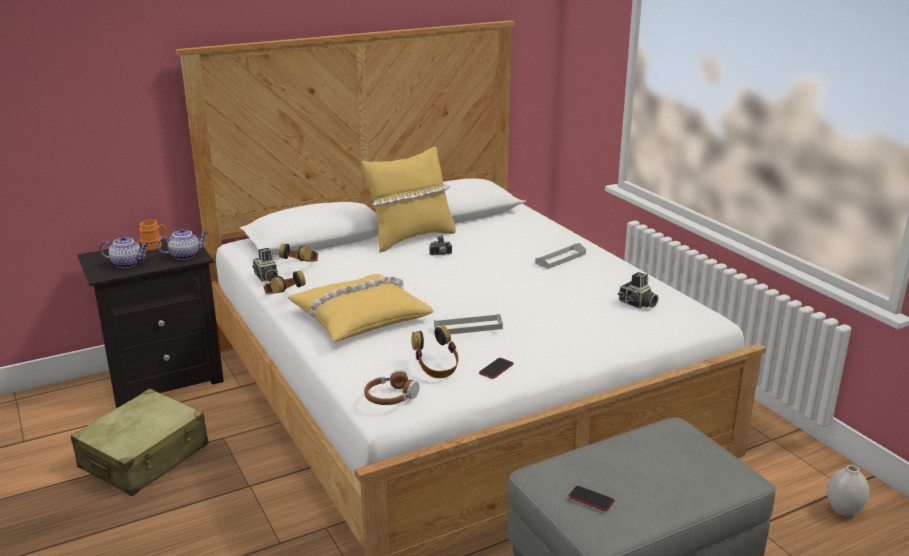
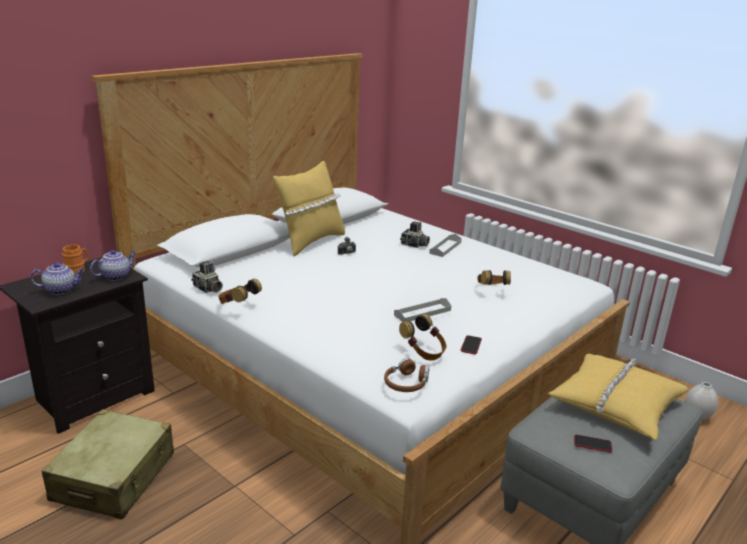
camera: 20 degrees left, 0 degrees up
headphones [279,243,318,262] -> headphones moved to [477,270,511,285]
yellow pillow [288,274,434,341] -> yellow pillow moved to [548,354,689,440]
camera [618,272,659,309] -> camera moved to [400,221,430,248]

